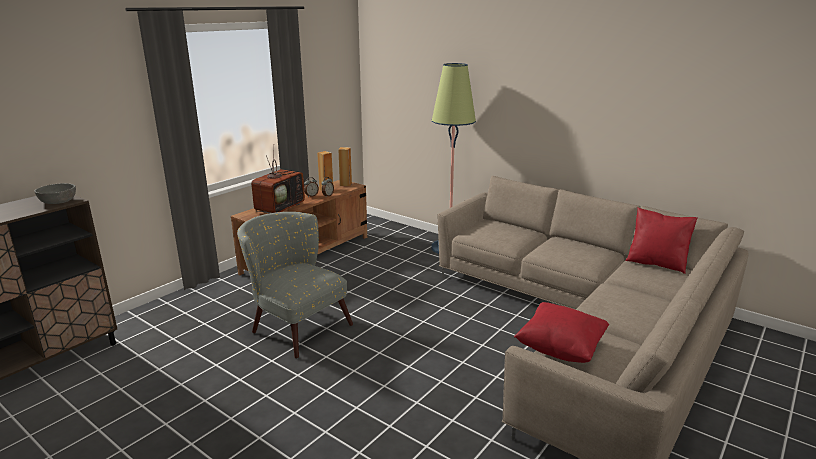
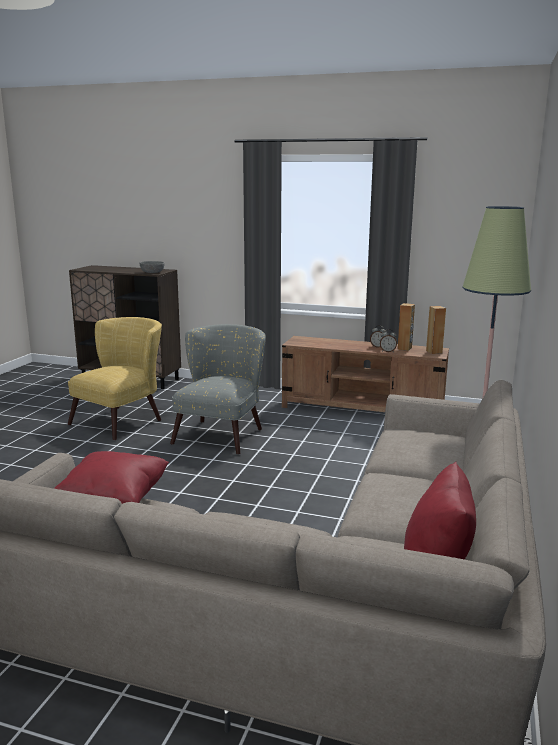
camera: 70 degrees right, 5 degrees down
television [251,156,305,213] -> none
none -> yellow armchair [68,317,162,441]

